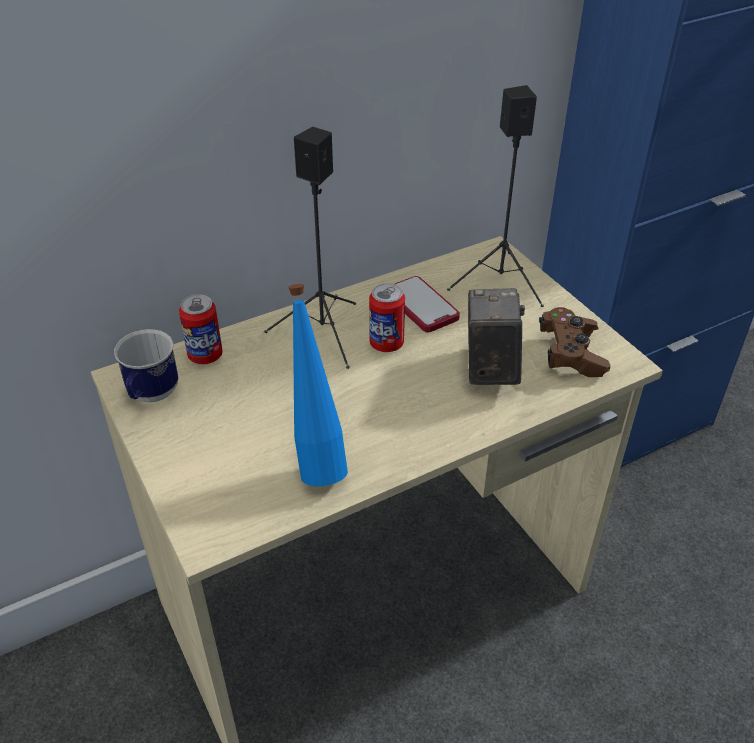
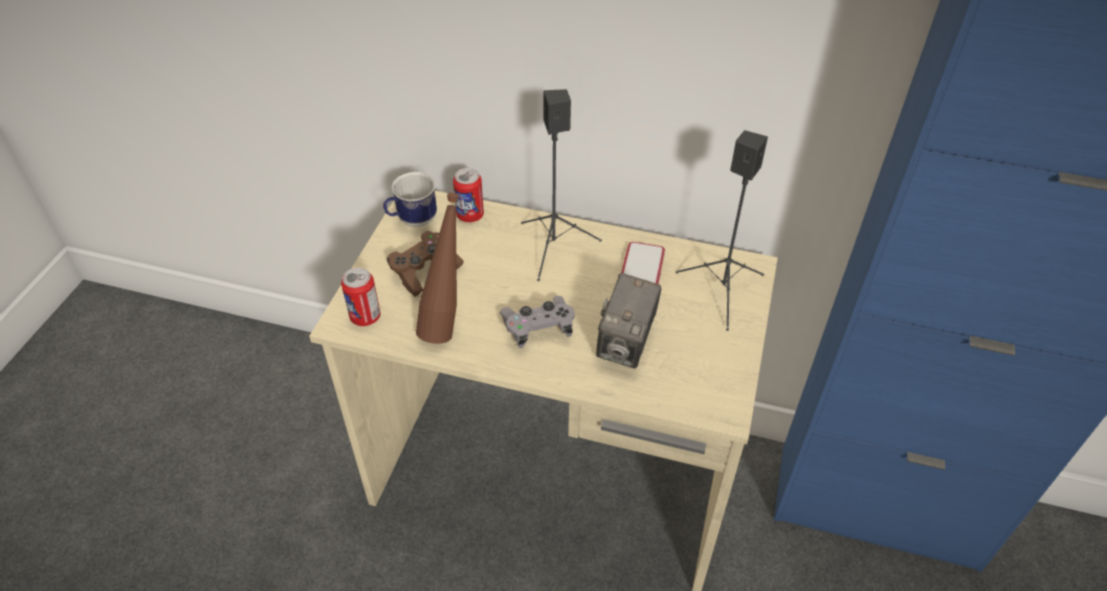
camera: 45 degrees right, 5 degrees up
blue bottle [288,284,348,486] -> brown bottle [416,193,459,344]
can [369,283,405,352] -> can moved to [341,268,381,326]
camera [468,288,525,385] -> camera turned 150 degrees clockwise [596,273,662,369]
brown game controller [539,307,610,377] -> brown game controller moved to [387,231,464,297]
none -> grey game controller [500,296,575,348]

